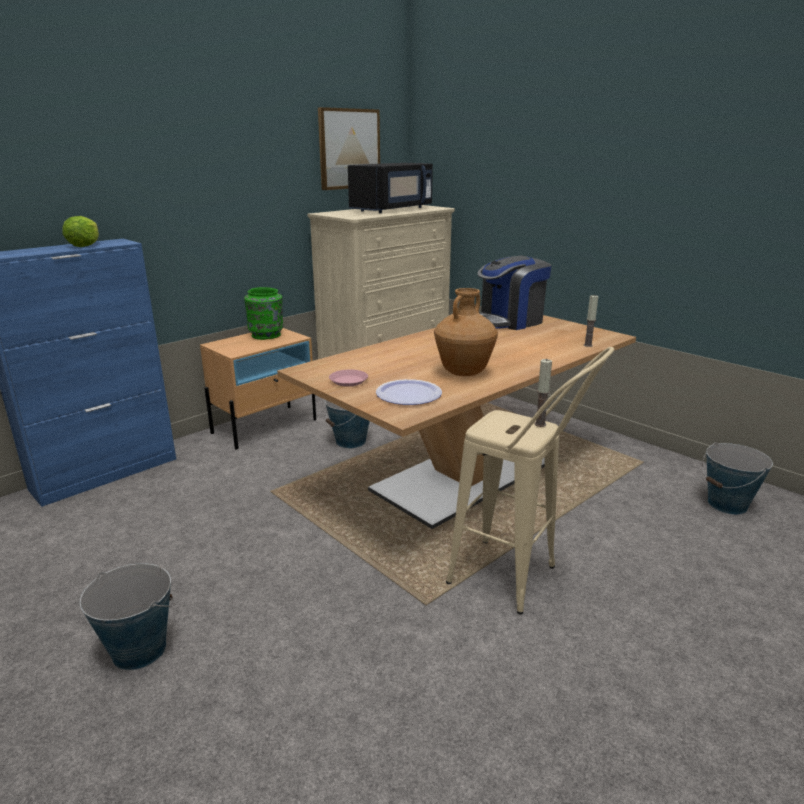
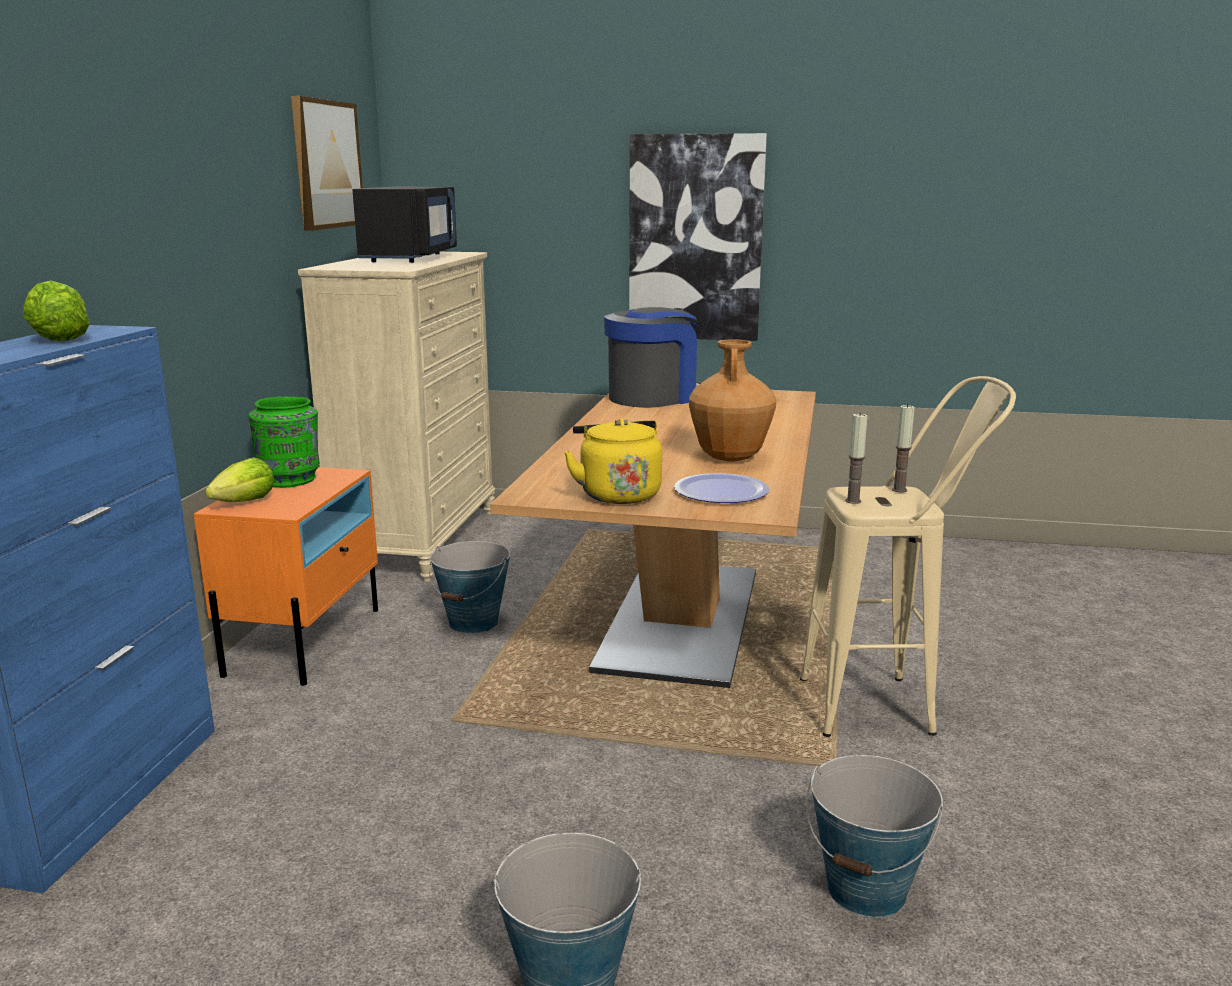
camera: 35 degrees left, 5 degrees down
beige nightstand [200,328,316,449] -> orange nightstand [194,467,378,686]
pink plate [329,370,368,386] -> yellow kettle [564,418,662,504]
coffee machine [477,256,552,330] -> coffee machine turned 150 degrees counterclockwise [604,307,704,408]
candle [584,294,598,347] -> candle moved to [845,412,868,504]
bucket [702,442,773,515] -> bucket moved to [806,755,943,918]
none -> lettuce [205,457,274,502]
none -> picture [629,133,767,341]

